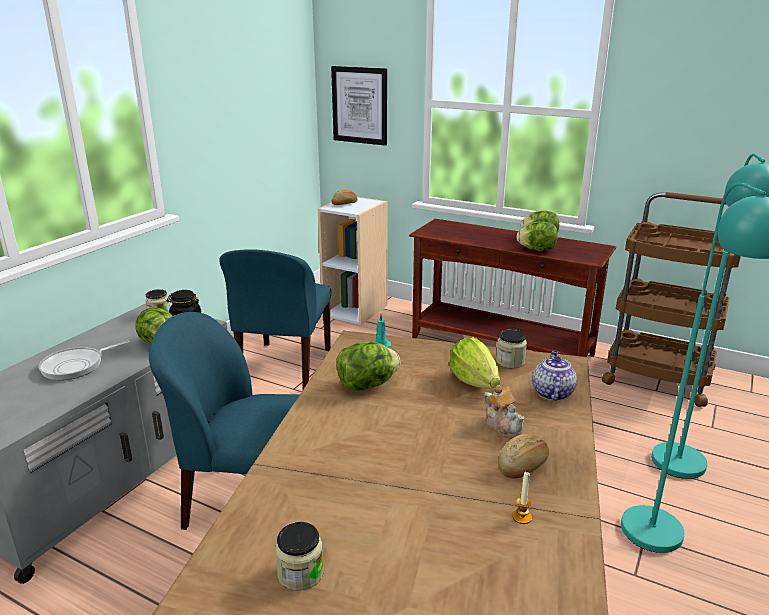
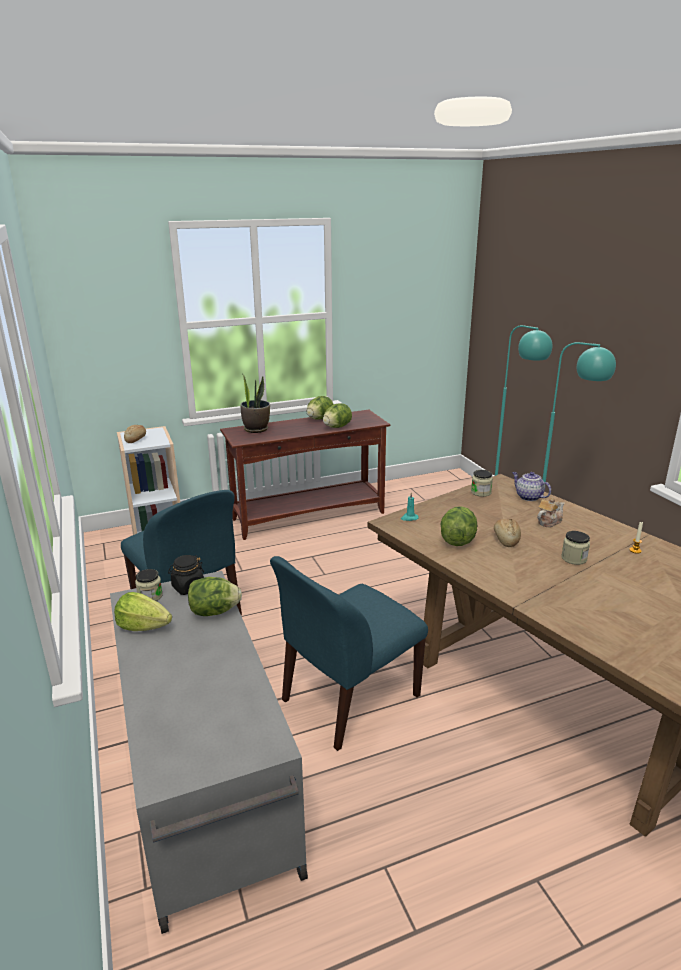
camera: 50 degrees left, 0 degrees up
frying pan [39,341,130,380] -> none
jar [275,522,323,591] -> jar moved to [561,531,590,565]
picture [331,66,387,146] -> none
lettuce [449,338,500,388] -> lettuce moved to [114,592,172,631]
teapot [484,385,525,439] -> teapot turned 45 degrees counterclockwise [537,497,565,527]
bread [498,433,549,479] -> bread moved to [494,519,521,547]
brown cart [602,192,741,407] -> none
none -> potted plant [240,375,270,433]

